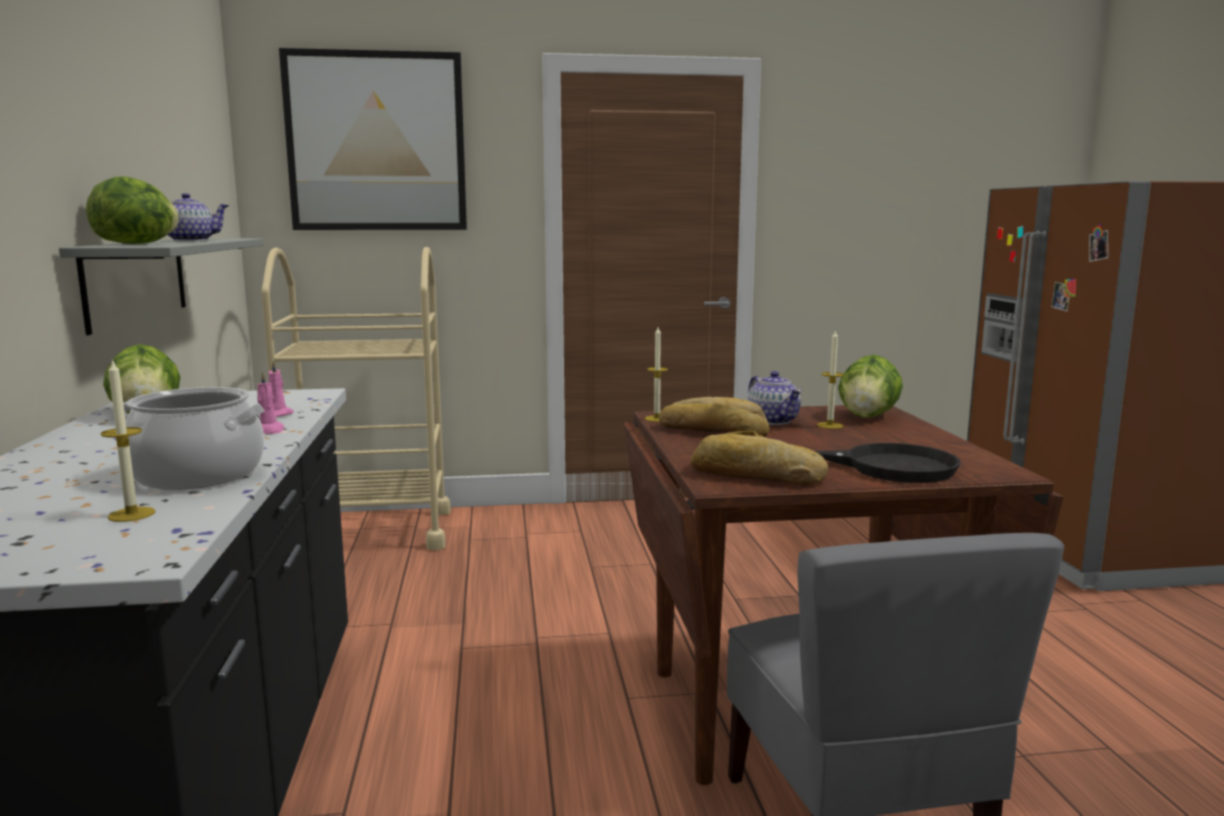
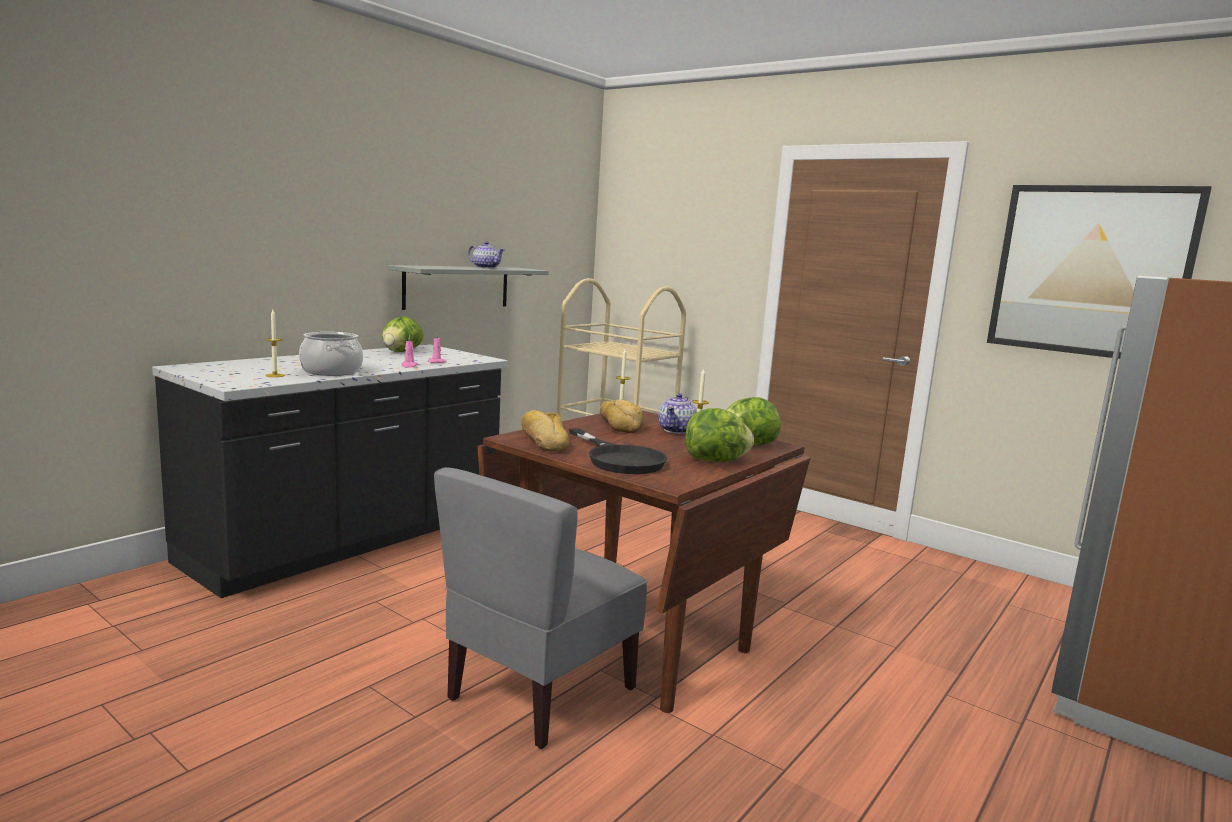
camera: 45 degrees right, 0 degrees up
lettuce [86,176,179,244] -> lettuce moved to [685,408,754,462]
picture [279,48,467,230] -> picture moved to [987,185,1212,359]

